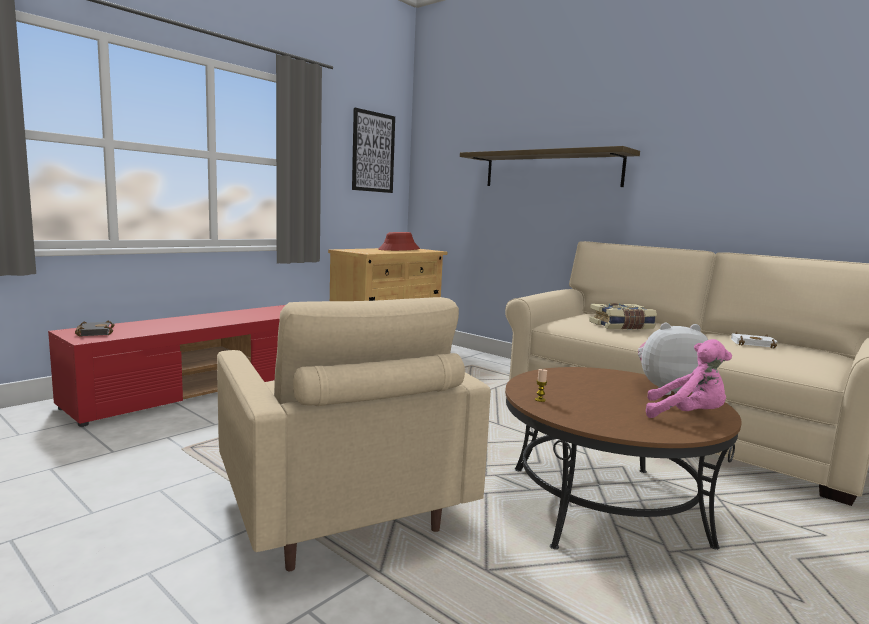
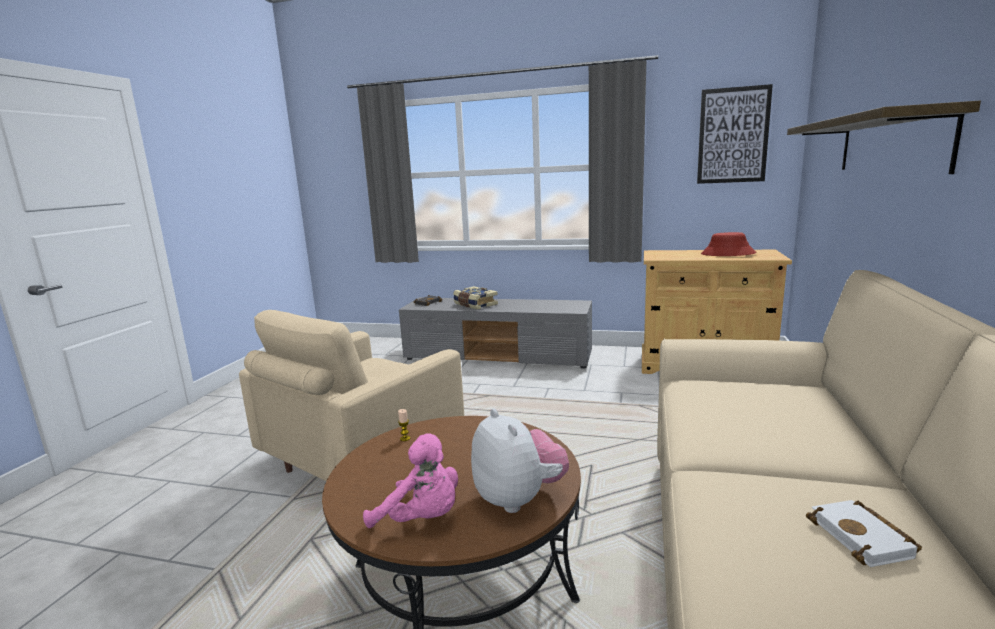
camera: 65 degrees right, 5 degrees up
red tv stand [48,305,285,427] -> grey tv stand [399,298,592,369]
book [589,303,657,330] -> book moved to [453,286,498,309]
pink plush toy [646,339,732,418] -> pink plush toy turned 60 degrees counterclockwise [363,433,458,528]

